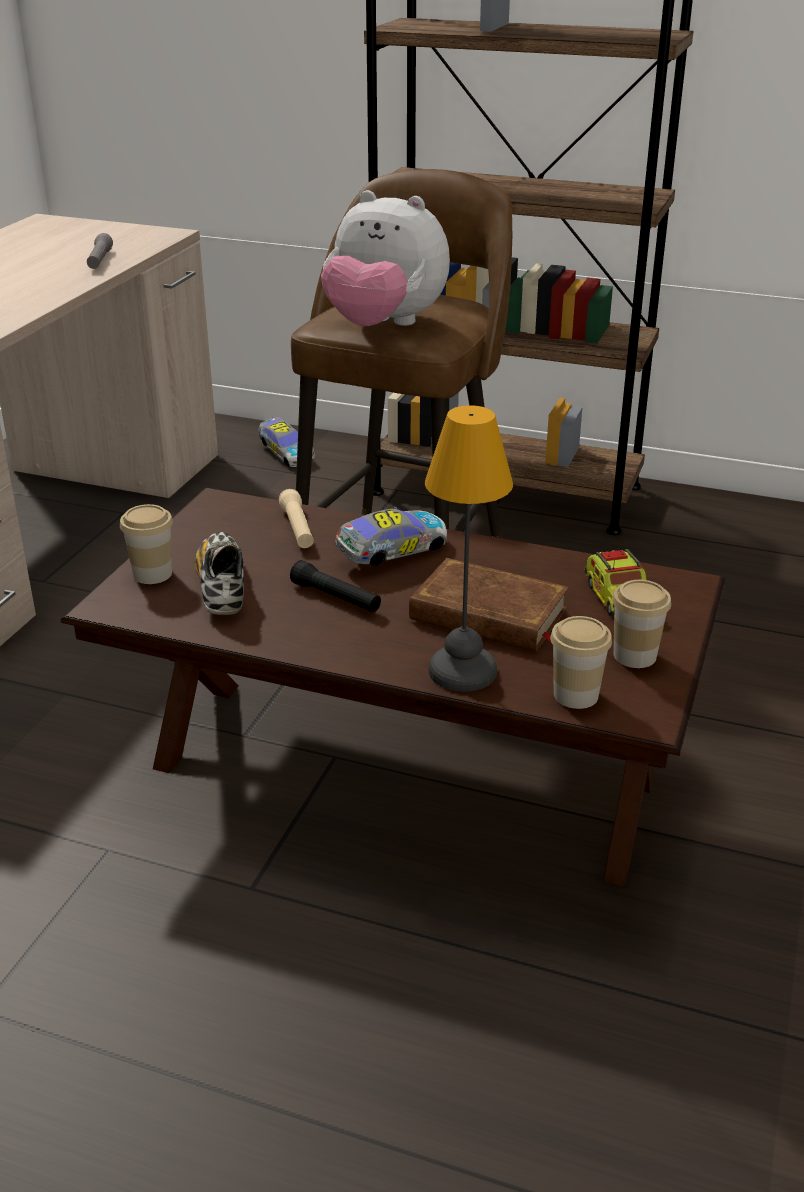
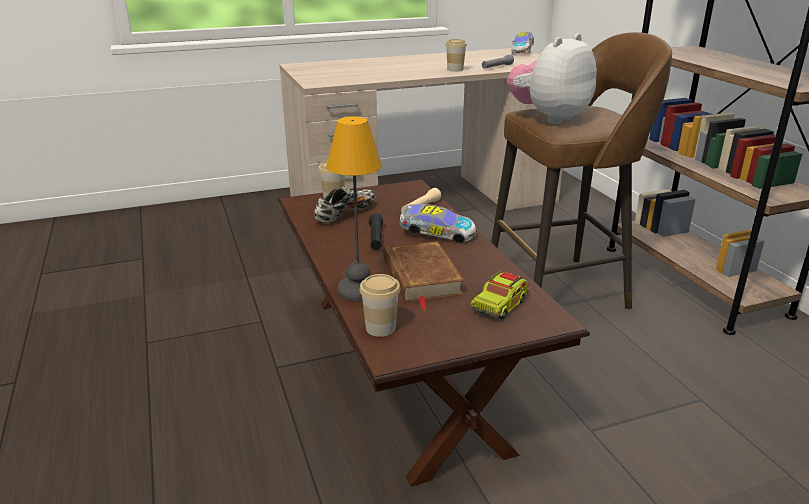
camera: 50 degrees right, 5 degrees down
toy car [258,417,315,467] -> toy car moved to [511,32,534,54]
plush toy [321,190,450,326] -> plush toy turned 60 degrees clockwise [508,33,597,124]
cup [612,580,671,668] -> cup moved to [445,39,467,72]

